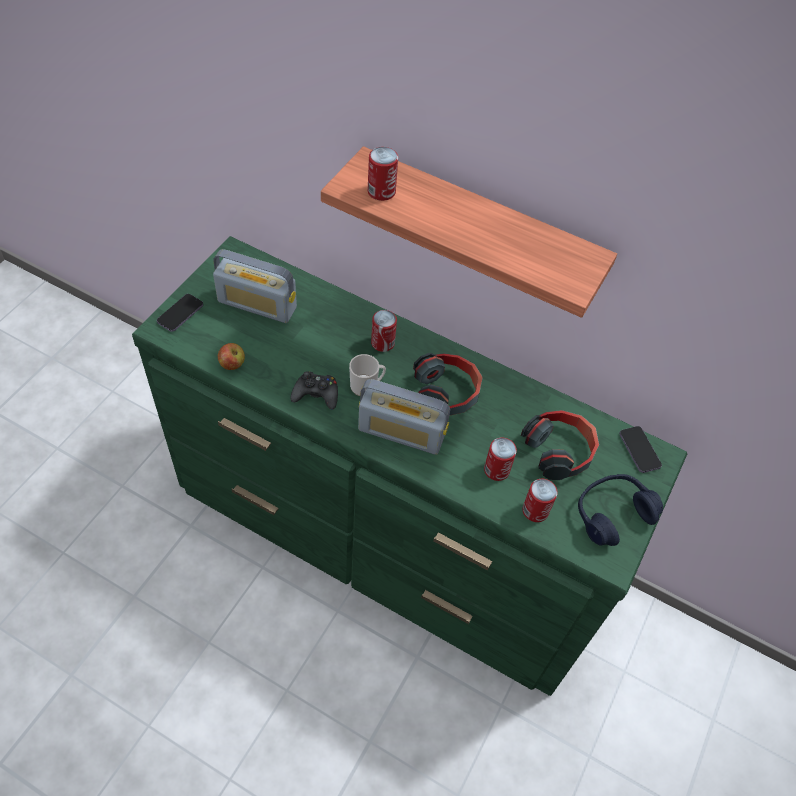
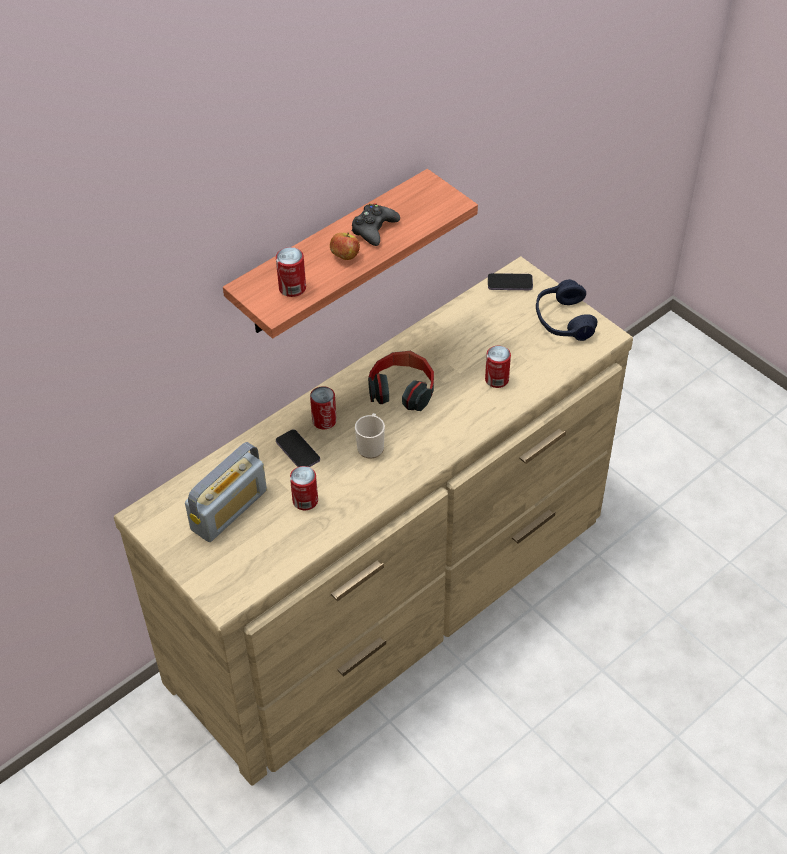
camera: 65 degrees left, 5 degrees down
green dresser [132,236,687,696] -> beige dresser [114,256,633,786]
phone [157,294,203,332] -> phone moved to [276,429,320,467]
apple [218,343,245,370] -> apple moved to [330,233,360,260]
black game controller [290,371,338,410] -> black game controller moved to [352,203,400,246]
radio [358,379,450,455] -> none
headphones [521,410,599,480] -> none
can [522,479,558,522] -> can moved to [290,466,318,510]

